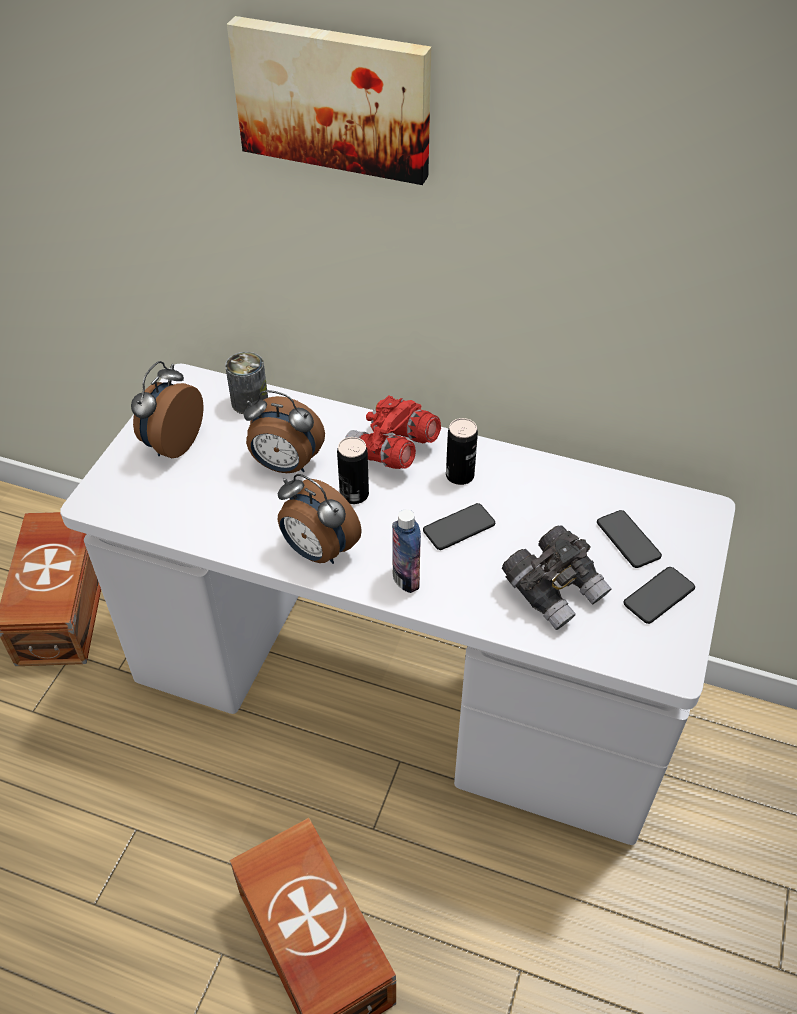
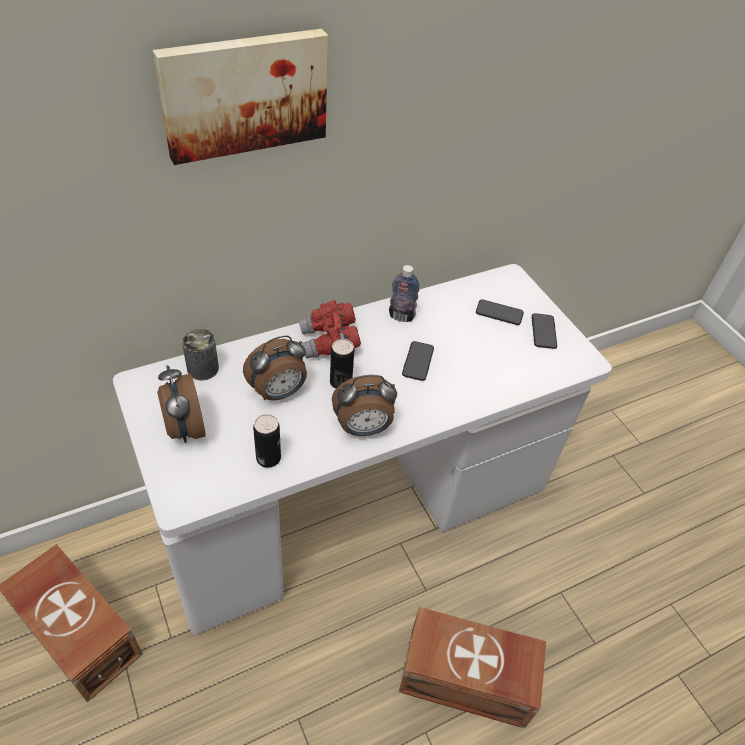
camera: 50 degrees left, 0 degrees up
bottle [392,509,421,593] -> bottle moved to [389,265,420,322]
can [446,418,478,485] -> can moved to [253,414,281,468]
grey binoculars [502,525,612,630] -> none

